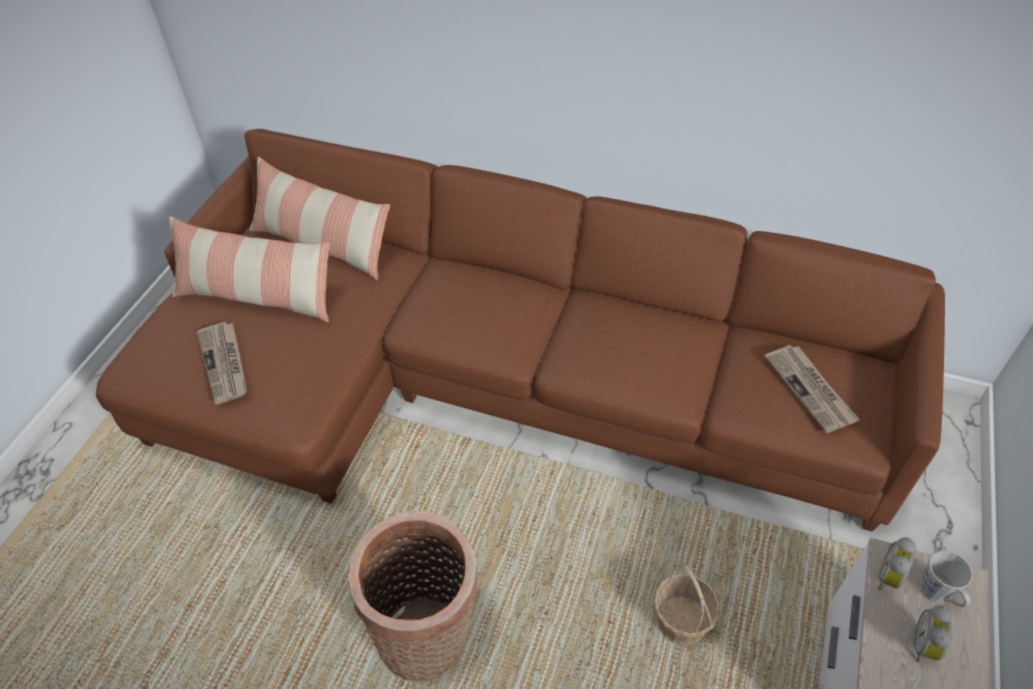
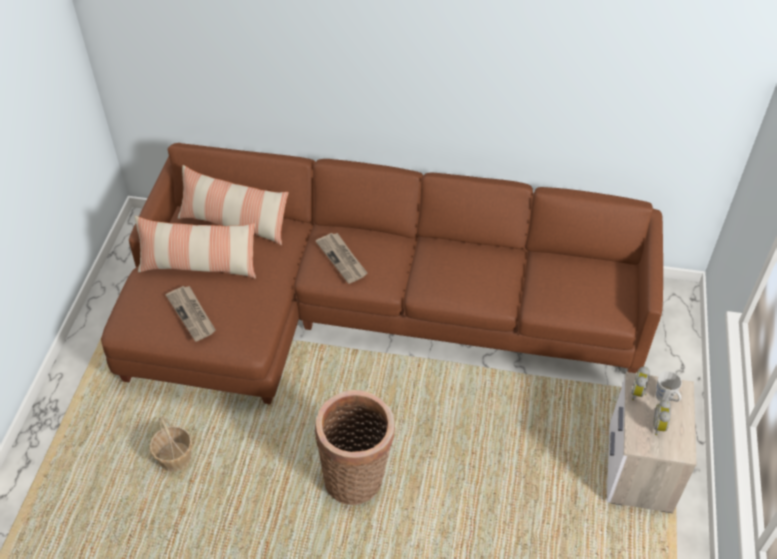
camera: 10 degrees left, 0 degrees up
basket [654,562,720,645] -> basket moved to [150,416,192,472]
newspaper [764,345,860,433] -> newspaper moved to [316,233,368,284]

